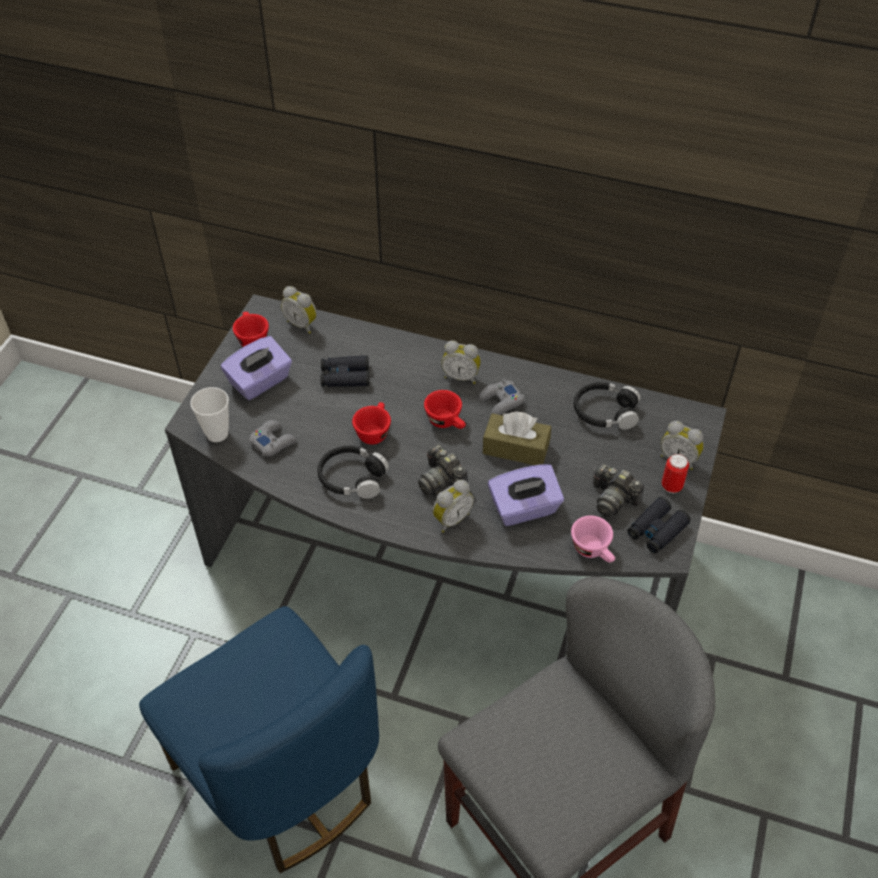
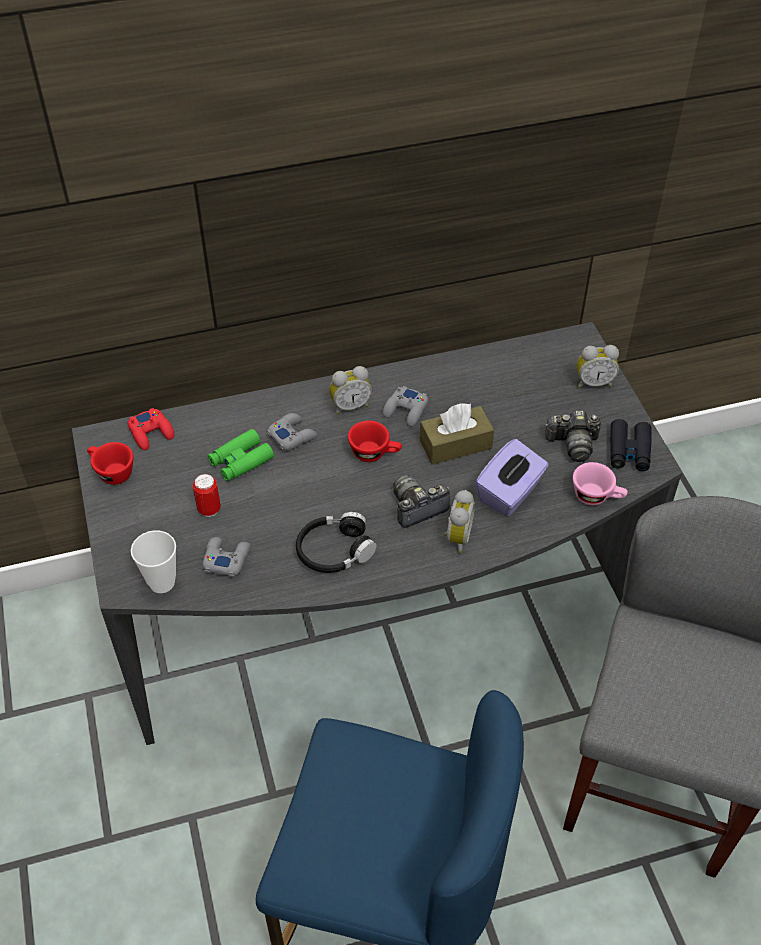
camera: 35 degrees left, 0 degrees up
purple tissue box [221,336,292,400] -> none
alarm clock [281,286,317,334] -> red game controller [128,408,174,450]
black binoculars [321,356,369,387] -> green binoculars [208,429,274,481]
red cup [352,402,391,445] -> none
camera [418,444,468,495] -> camera turned 135 degrees clockwise [393,475,450,528]
black headphones [574,382,641,430] -> none
can [662,454,689,493] -> can moved to [193,474,221,517]
none -> grey game controller [267,413,317,451]

